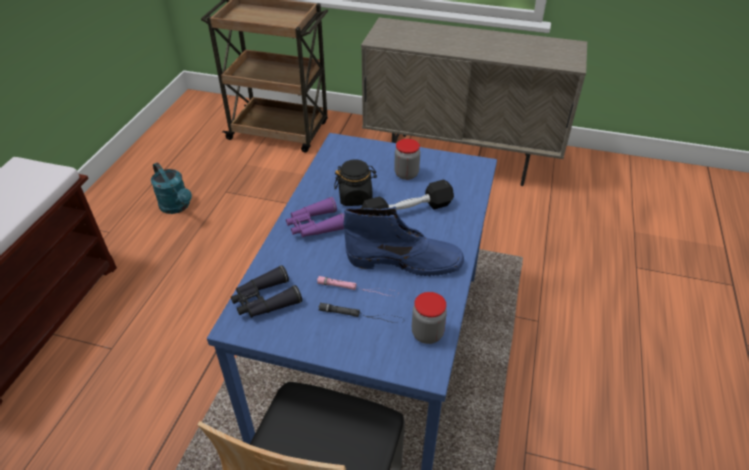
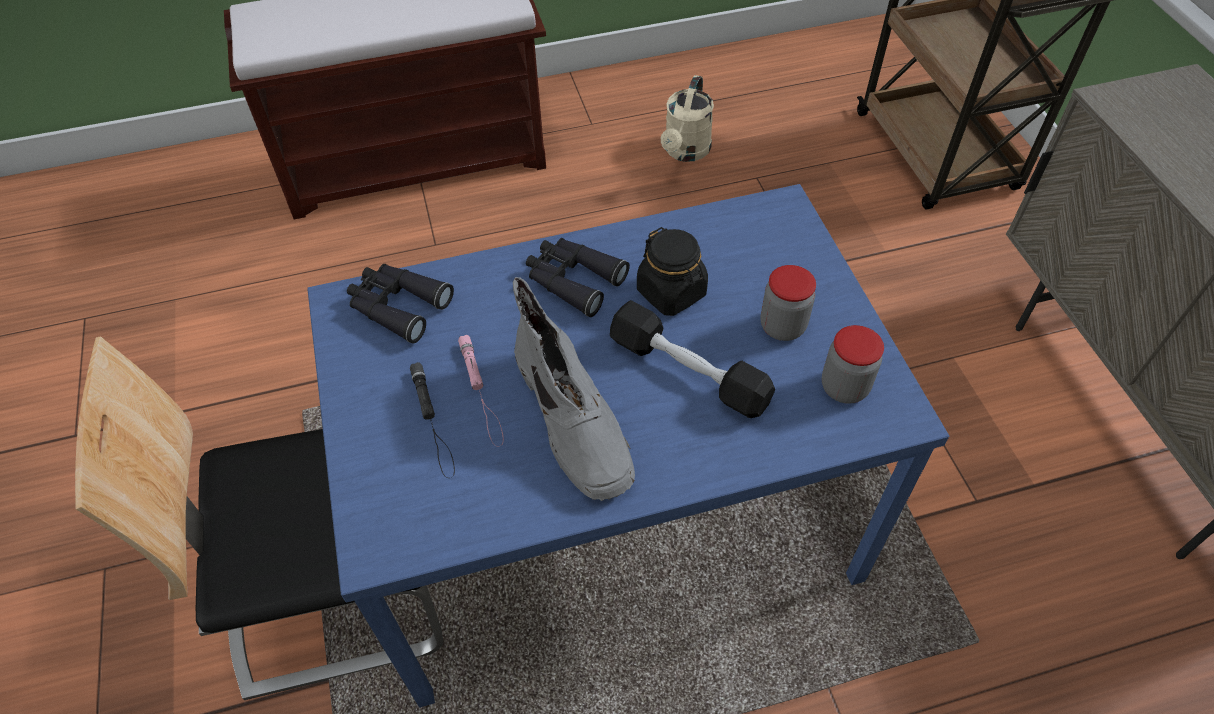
camera: 60 degrees right, 10 degrees up
turquoise watering can [151,162,192,214] -> beige watering can [661,75,714,162]
purple binoculars [286,197,344,237] -> black binoculars [526,238,630,317]
blue boot [344,207,464,277] -> grey boot [513,277,635,501]
jar [412,292,447,344] -> jar moved to [822,325,884,404]

